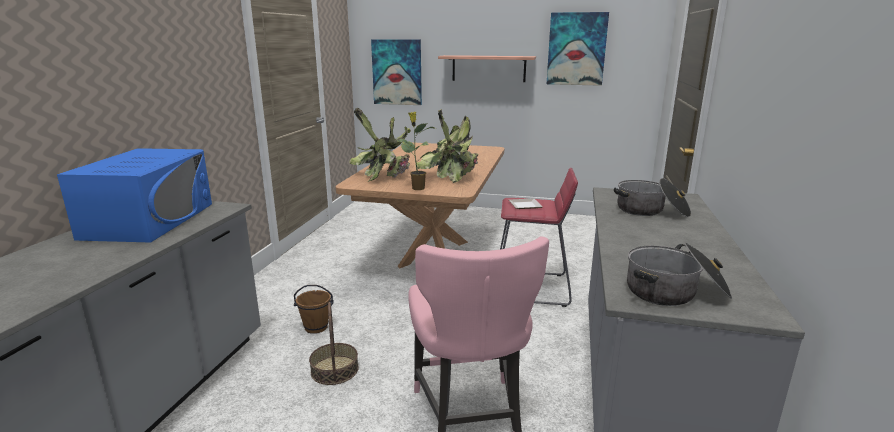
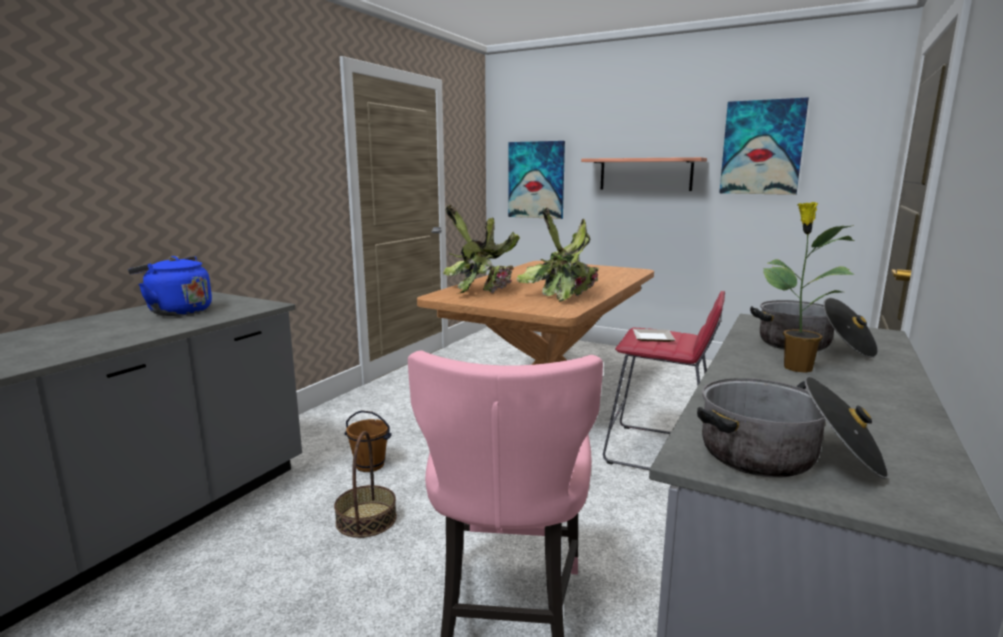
camera: 15 degrees right, 5 degrees down
blue microwave [57,148,212,243] -> blue kettle [128,256,212,316]
potted plant [397,112,436,190] -> potted plant moved to [763,202,854,373]

